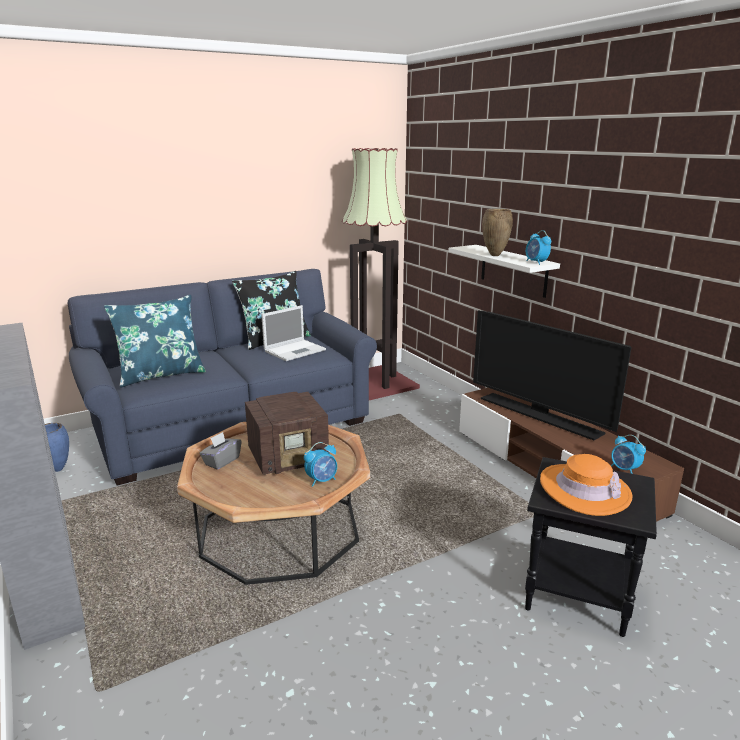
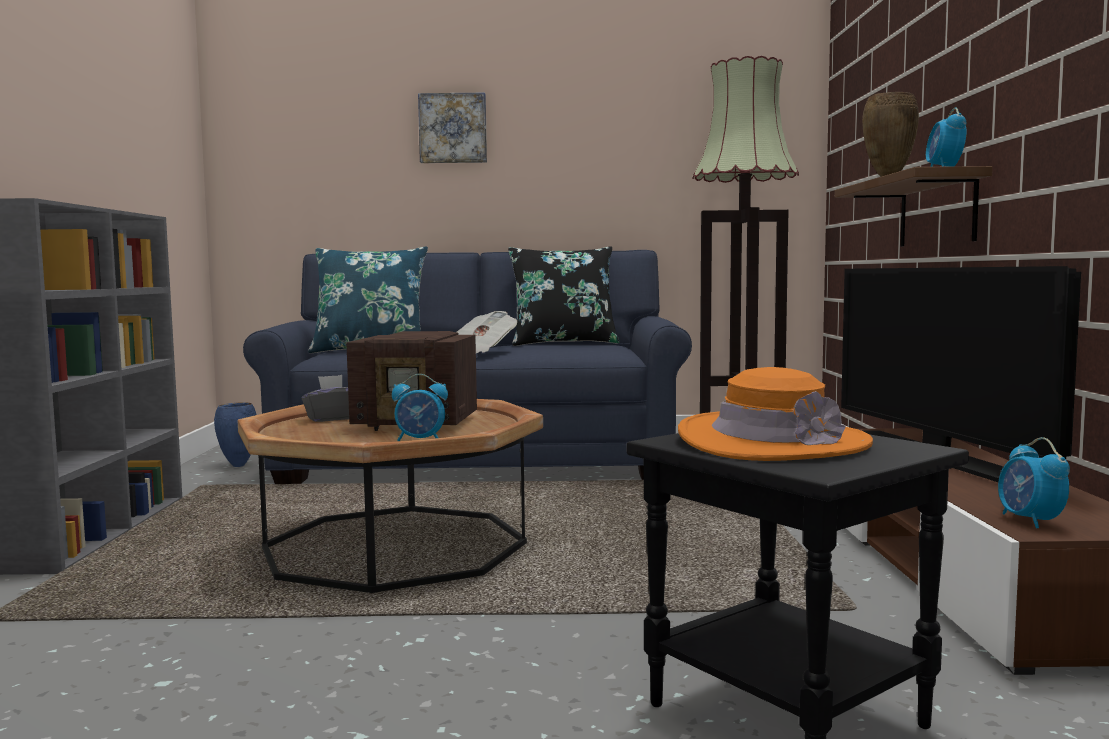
camera: 30 degrees right, 15 degrees down
laptop [261,305,326,361] -> none
white shelf [448,245,560,298] -> brown shelf [835,166,993,247]
none -> picture [418,92,487,163]
none -> newspaper [457,311,517,353]

